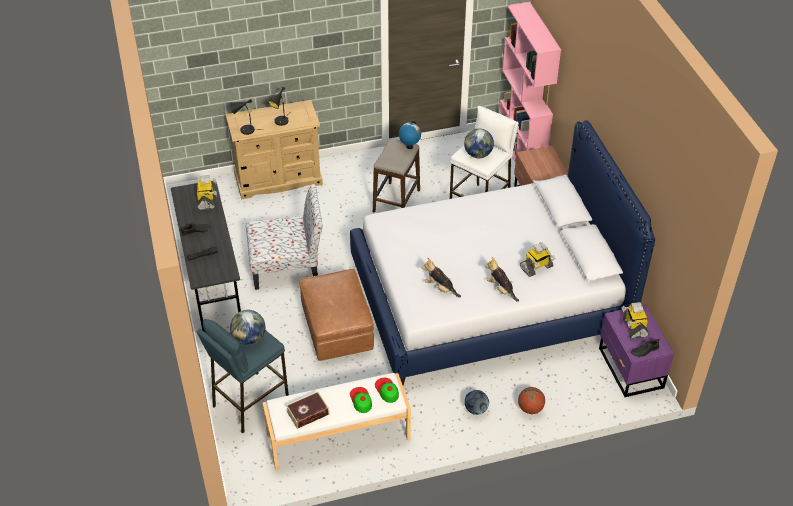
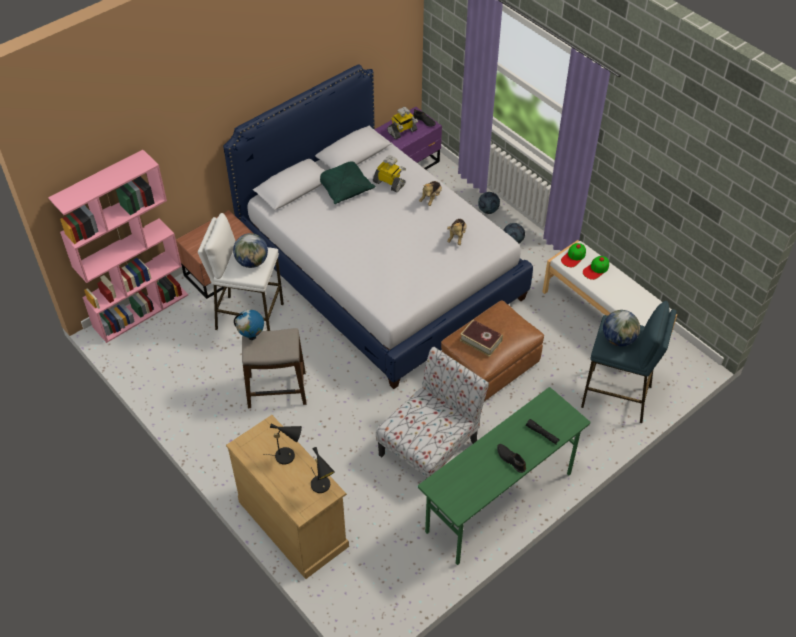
camera: 115 degrees left, 5 degrees up
grey desk [171,181,241,332] -> green desk [418,387,590,565]
toy robot [197,175,217,210] -> none
chair [246,184,323,290] -> chair turned 75 degrees clockwise [376,347,489,478]
book [286,391,329,429] -> book moved to [460,319,503,357]
basketball [518,387,545,414] -> football [478,192,500,214]
none -> green pillow [320,161,376,204]

